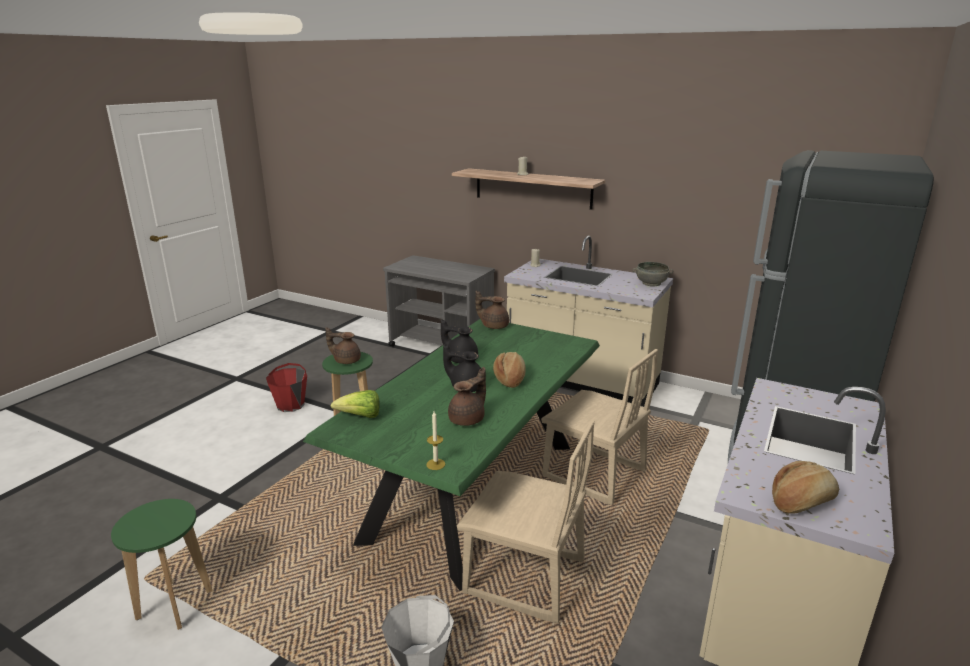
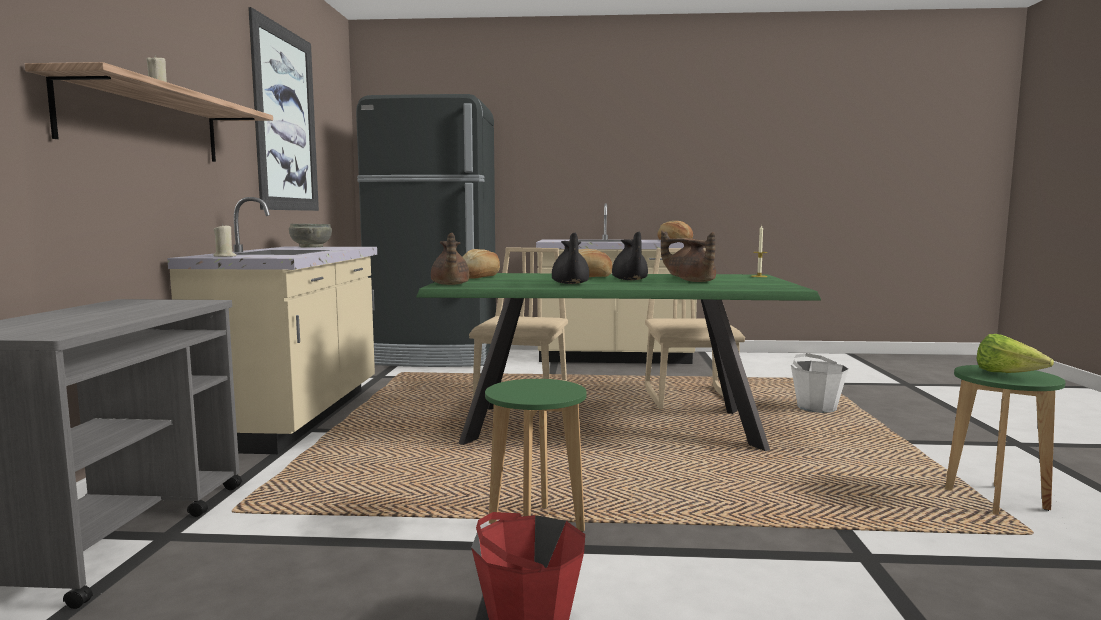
camera: 115 degrees left, 15 degrees down
brown teapot [325,327,361,364] -> brown teapot moved to [678,232,716,282]
lettuce [331,390,380,418] -> lettuce moved to [976,334,1054,373]
none -> picture [248,7,319,211]
none -> bread [462,249,500,279]

